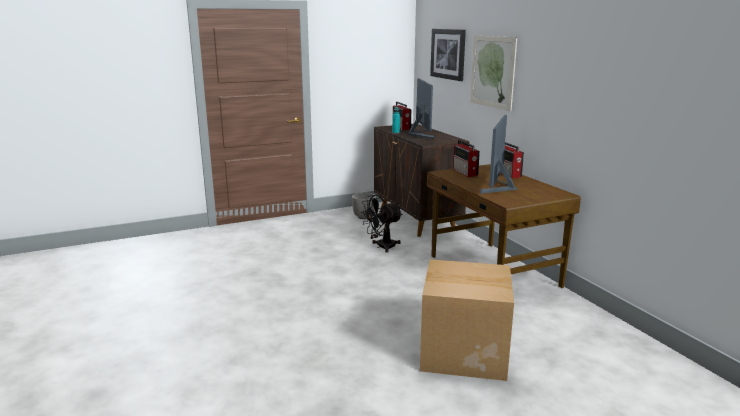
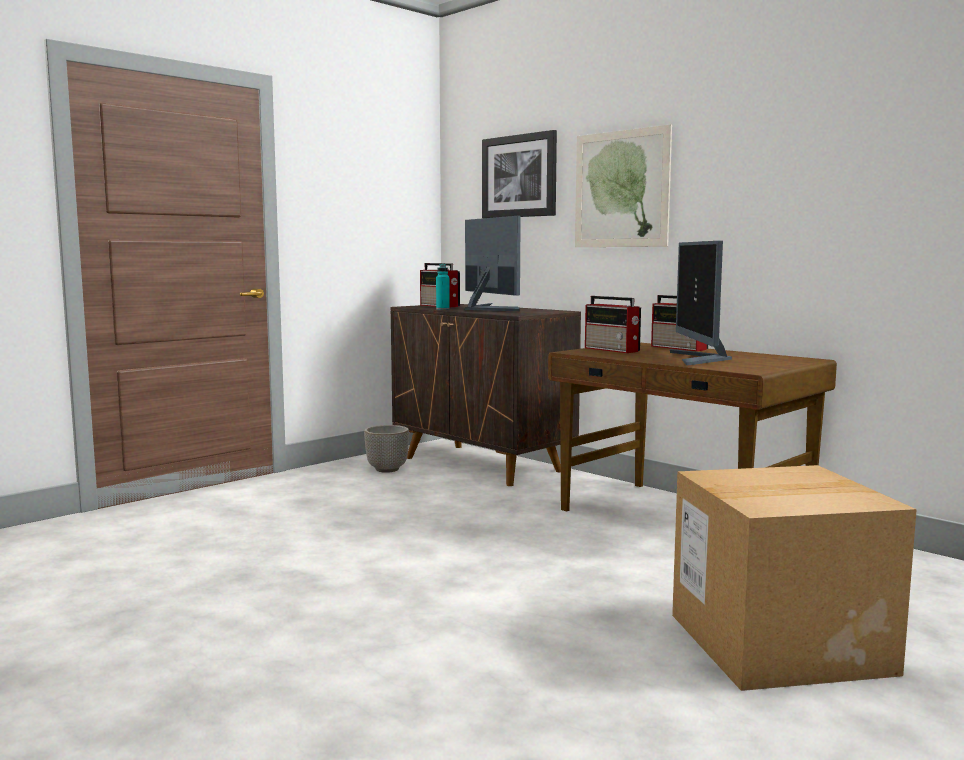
camera: 20 degrees left, 10 degrees down
black fan [360,195,403,252] -> none

